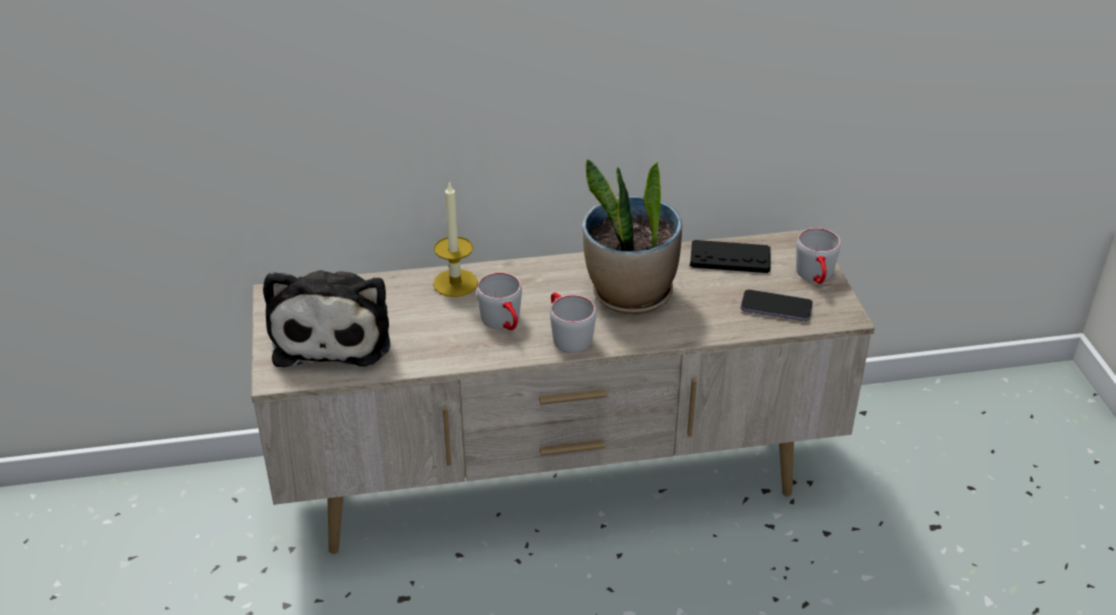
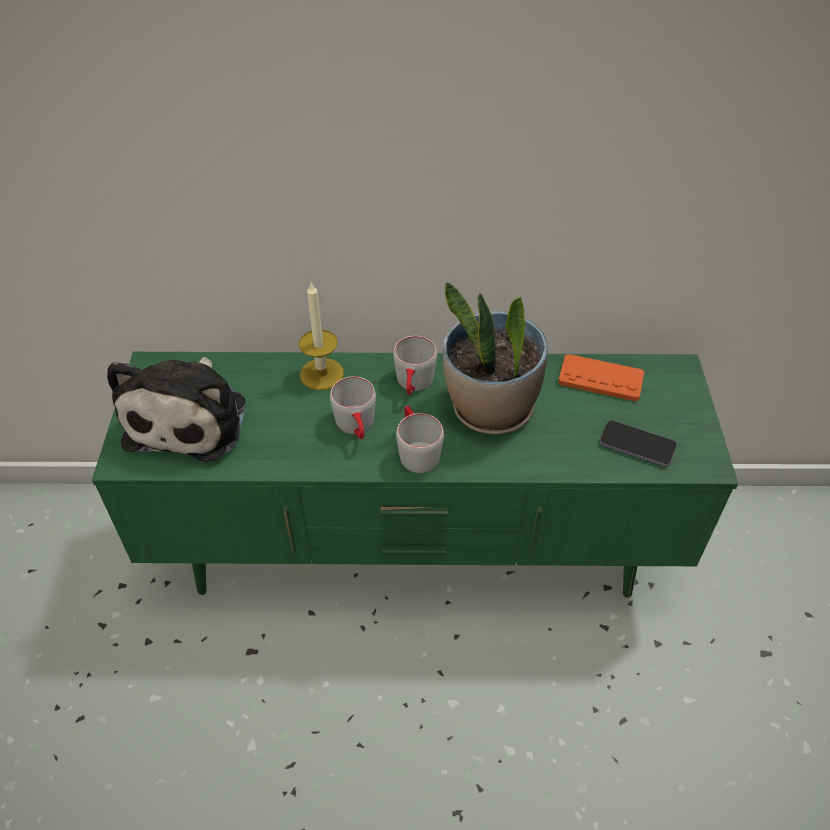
camera: 10 degrees right, 10 degrees up
beige tv stand [251,230,875,554] -> green tv stand [92,352,738,598]
black game controller [690,240,771,273] -> orange game controller [558,354,644,401]
grey mug [796,228,841,284] -> grey mug moved to [393,336,437,395]

